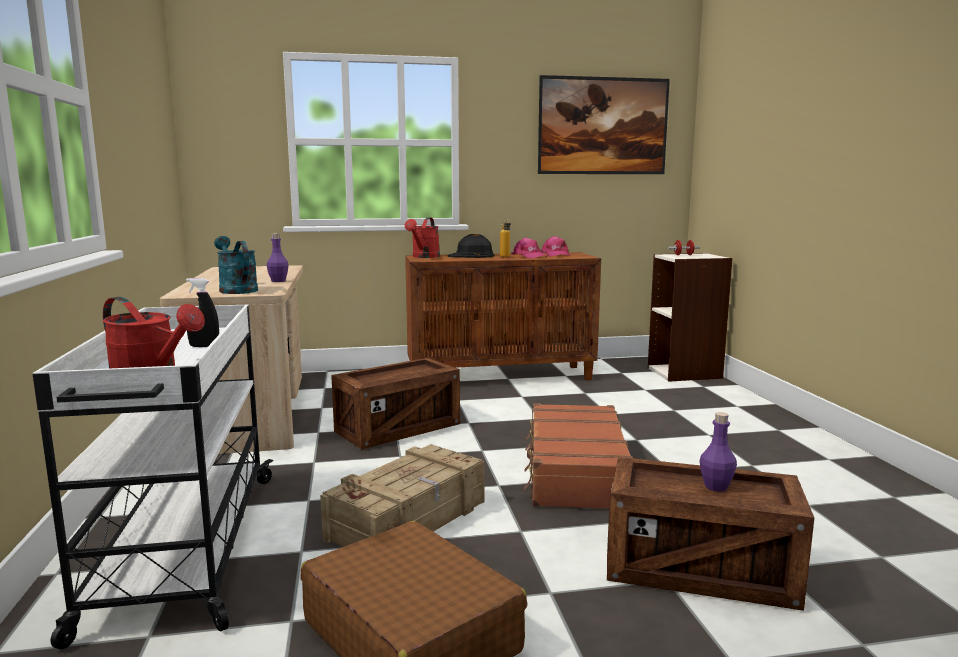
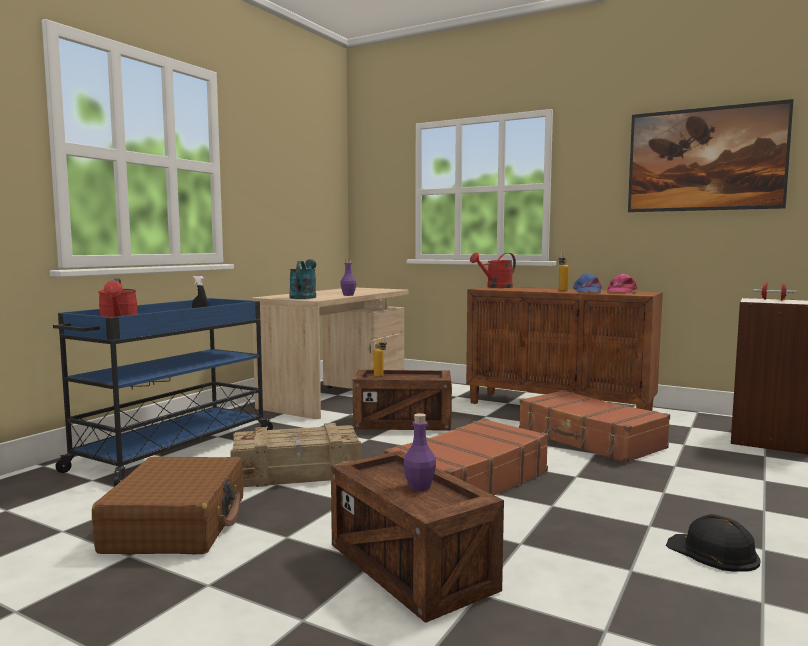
camera: 40 degrees right, 5 degrees down
white cart [33,305,274,649] -> blue cart [53,298,275,487]
black hard hat [447,234,495,258] -> black hard hat moved to [666,514,761,572]
pink cap [511,237,547,259] -> blue cap [573,273,602,293]
none -> bottle [374,337,387,377]
none -> brown suitcase [519,390,670,463]

